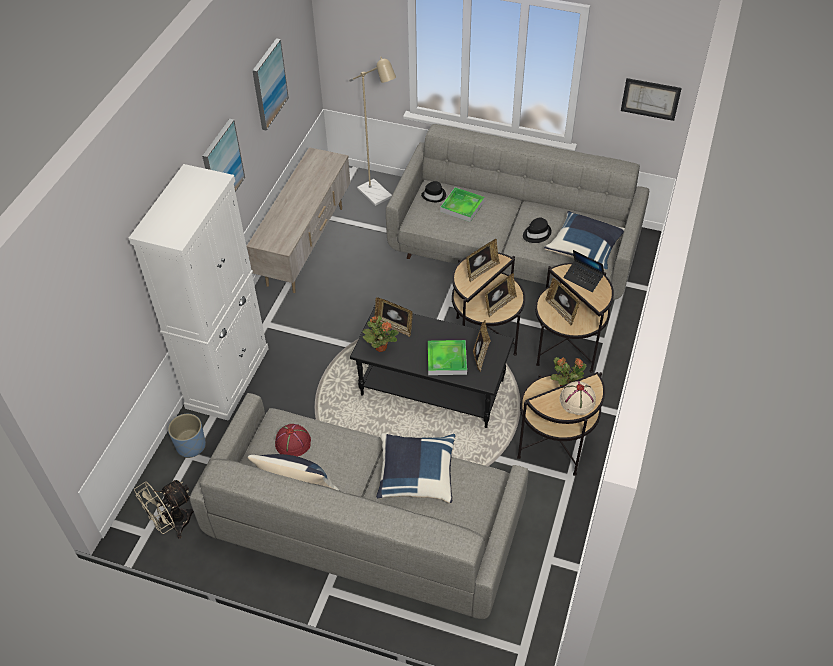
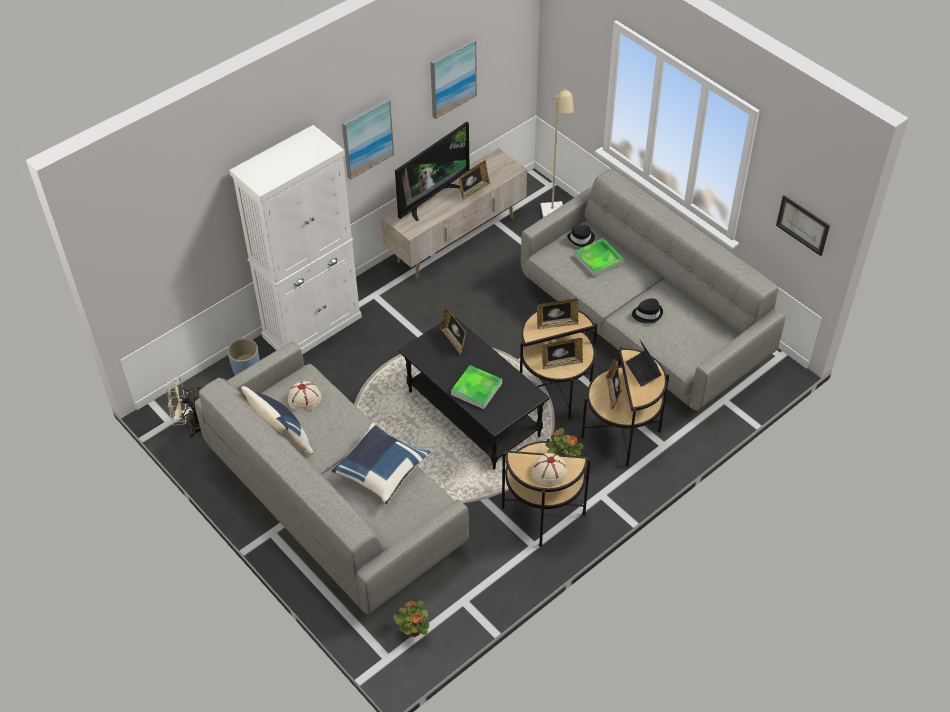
camera: 30 degrees right, 0 degrees up
red hat [275,424,311,457] -> beige hat [288,381,321,412]
potted plant [362,316,399,352] -> potted plant moved to [394,600,429,637]
picture frame [473,320,491,372] -> picture frame moved to [458,161,490,201]
blue pillow [544,211,625,270] -> none
none -> television [395,122,470,221]

